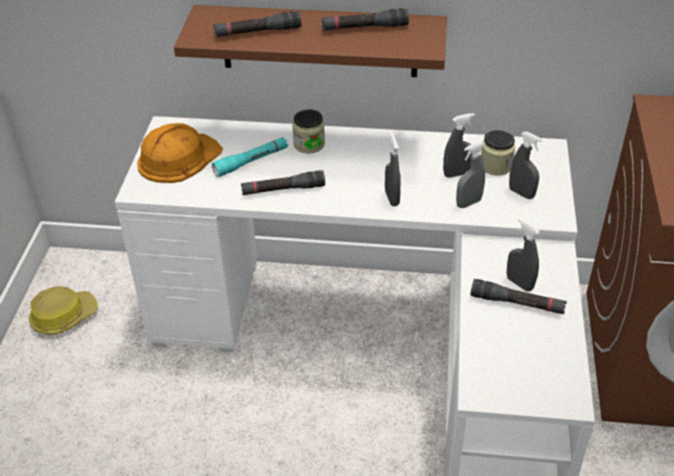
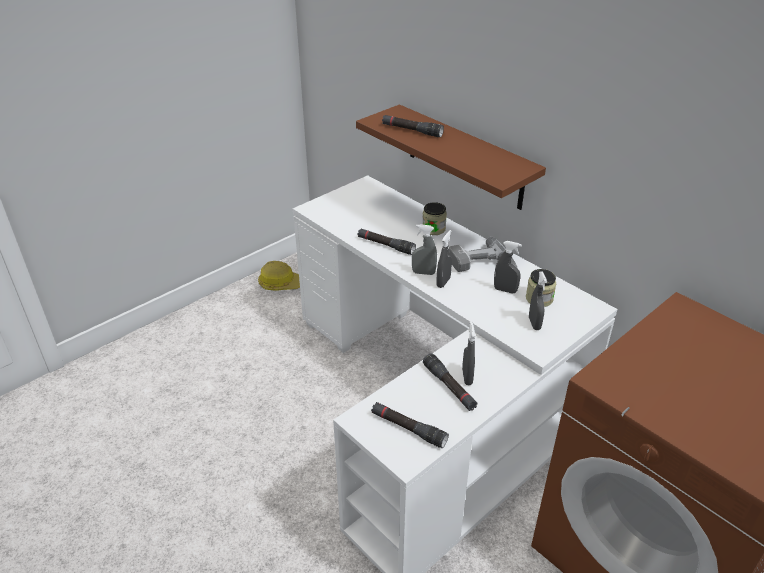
camera: 40 degrees right, 5 degrees down
orange hard hat [137,123,223,183] -> none
turquoise flashlight [212,137,288,177] -> none
black flashlight [322,8,409,30] -> black flashlight moved to [371,402,449,448]
grey spray bottle [456,142,485,208] -> grey spray bottle moved to [412,224,437,275]
none -> power drill [448,237,518,272]

